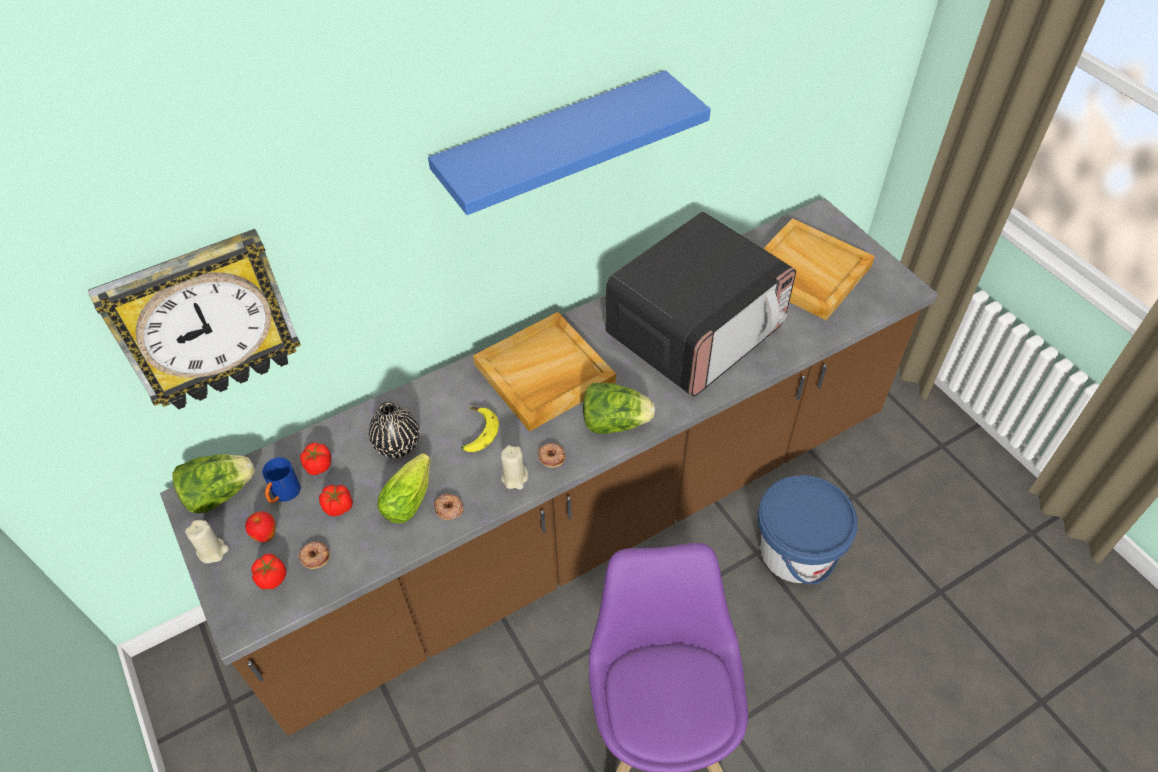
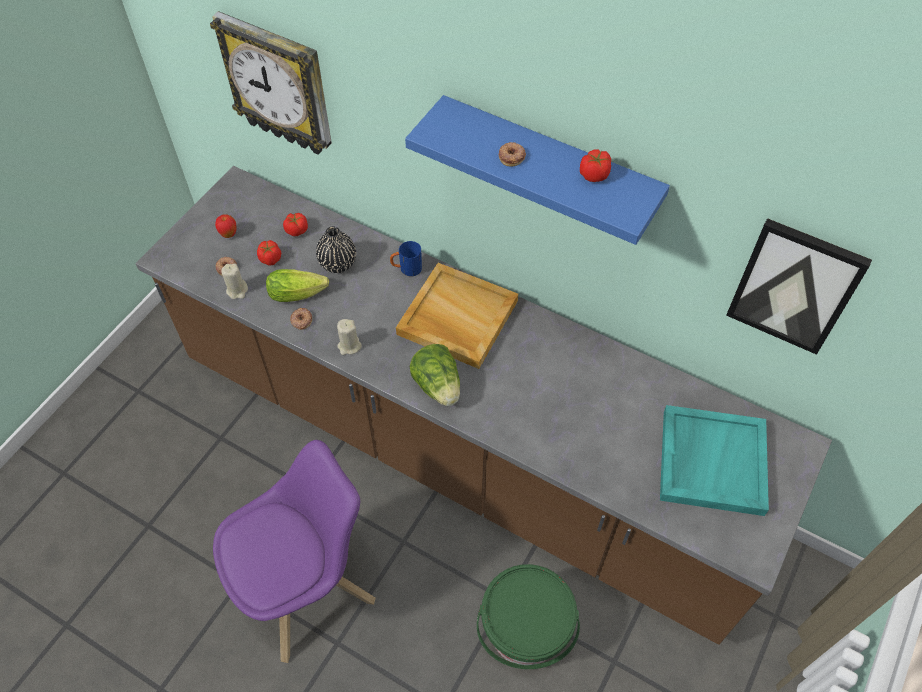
camera: 60 degrees right, 5 degrees up
lettuce [172,454,255,514] -> none
beige candle [185,520,229,564] -> beige candle moved to [221,264,248,299]
tomato [251,554,286,589] -> tomato moved to [580,149,611,182]
blue mug [262,457,301,503] -> blue mug moved to [390,241,422,277]
banana [461,407,499,452] -> none
donut [538,443,565,468] -> donut moved to [499,142,526,166]
microwave [606,212,796,397] -> none
blue bucket [758,475,858,584] -> green bucket [477,564,580,669]
beige tray [763,218,875,320] -> turquoise tray [660,405,769,516]
none -> picture [726,218,872,355]

